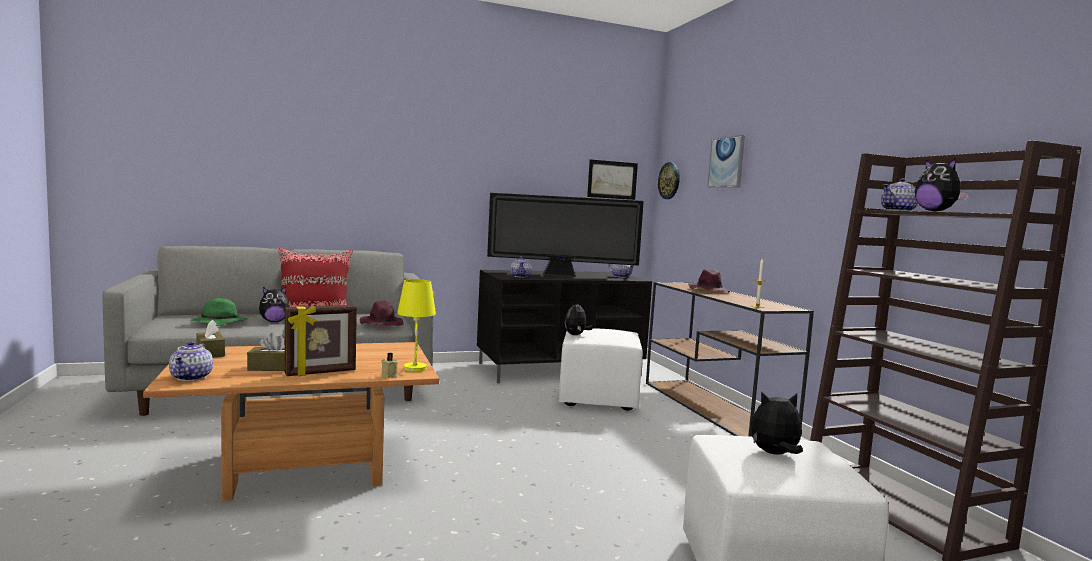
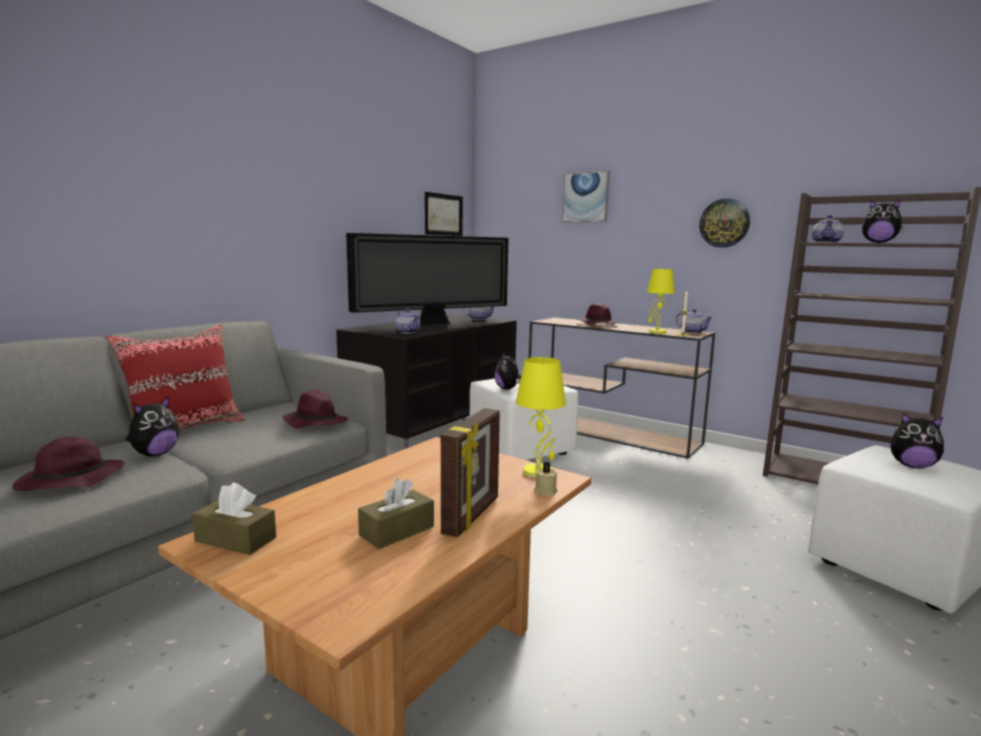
camera: 35 degrees left, 5 degrees up
teapot [169,341,213,381] -> teapot moved to [676,309,712,333]
green hat [191,298,249,326] -> purple hat [12,437,124,491]
wall clock [658,162,680,199] -> wall clock moved to [699,199,750,248]
plush toy [751,391,803,455] -> plush toy turned 120 degrees counterclockwise [891,412,944,469]
none -> yellow table lamp [647,269,675,334]

